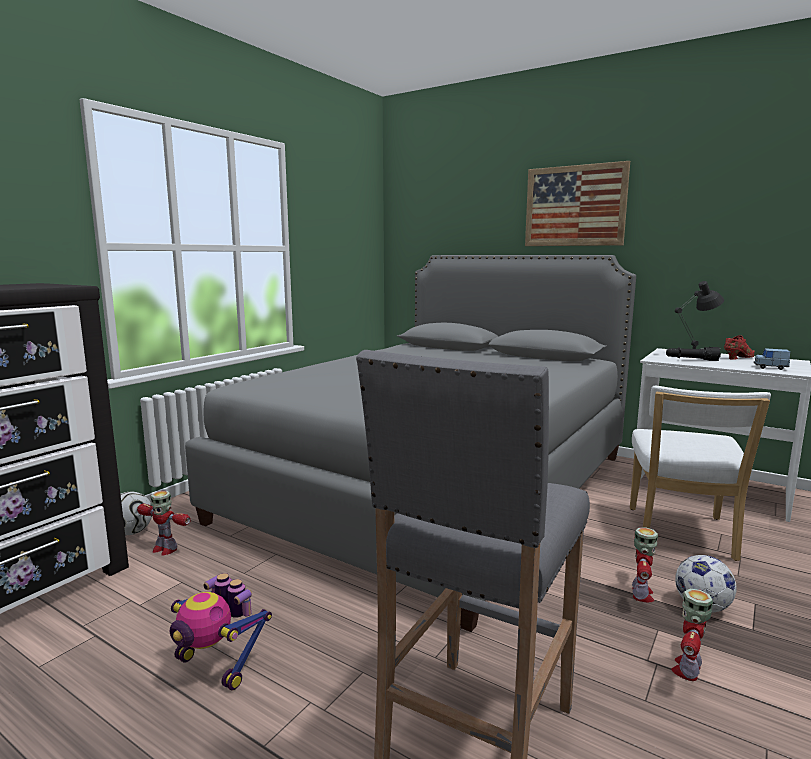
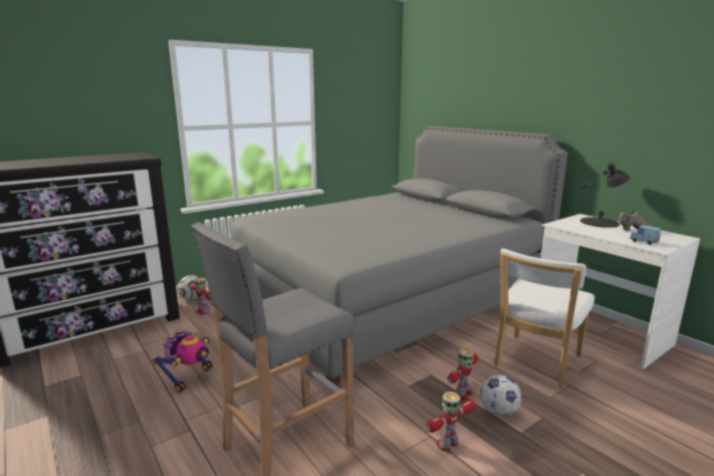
camera: 20 degrees right, 5 degrees up
toy robot [170,573,272,691] -> toy robot turned 120 degrees counterclockwise [153,330,212,392]
picture [525,161,630,246] -> none
black flashlight [666,347,721,361] -> none
red shoe [724,335,755,360] -> grey shoe [618,211,654,231]

